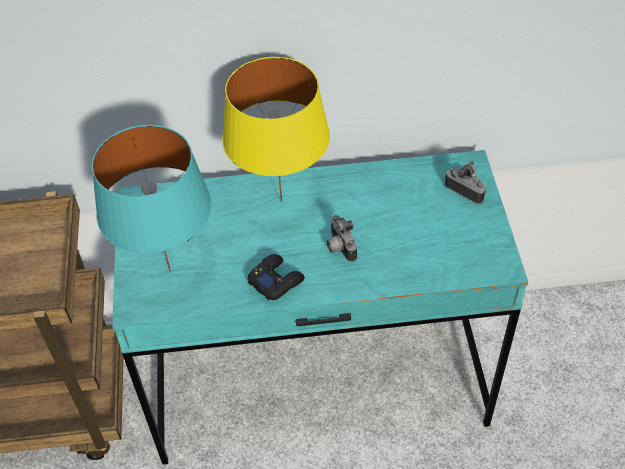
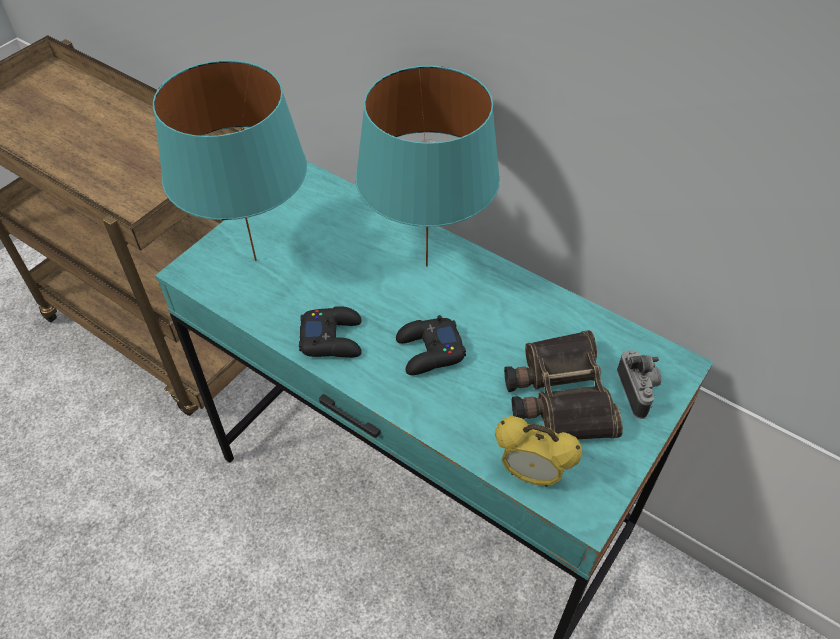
camera: 40 degrees right, 0 degrees up
yellow table lamp [222,57,330,202] -> turquoise table lamp [356,66,500,267]
camera [327,215,357,262] -> black game controller [396,315,466,375]
none -> alarm clock [495,416,582,487]
none -> binoculars [504,330,623,439]

